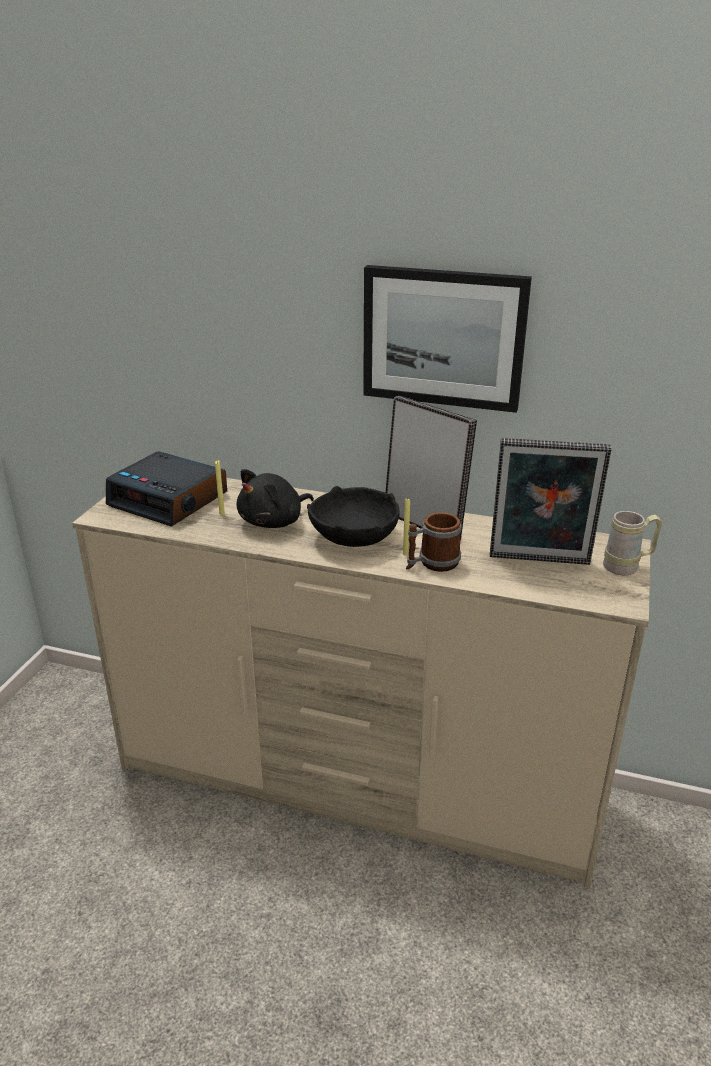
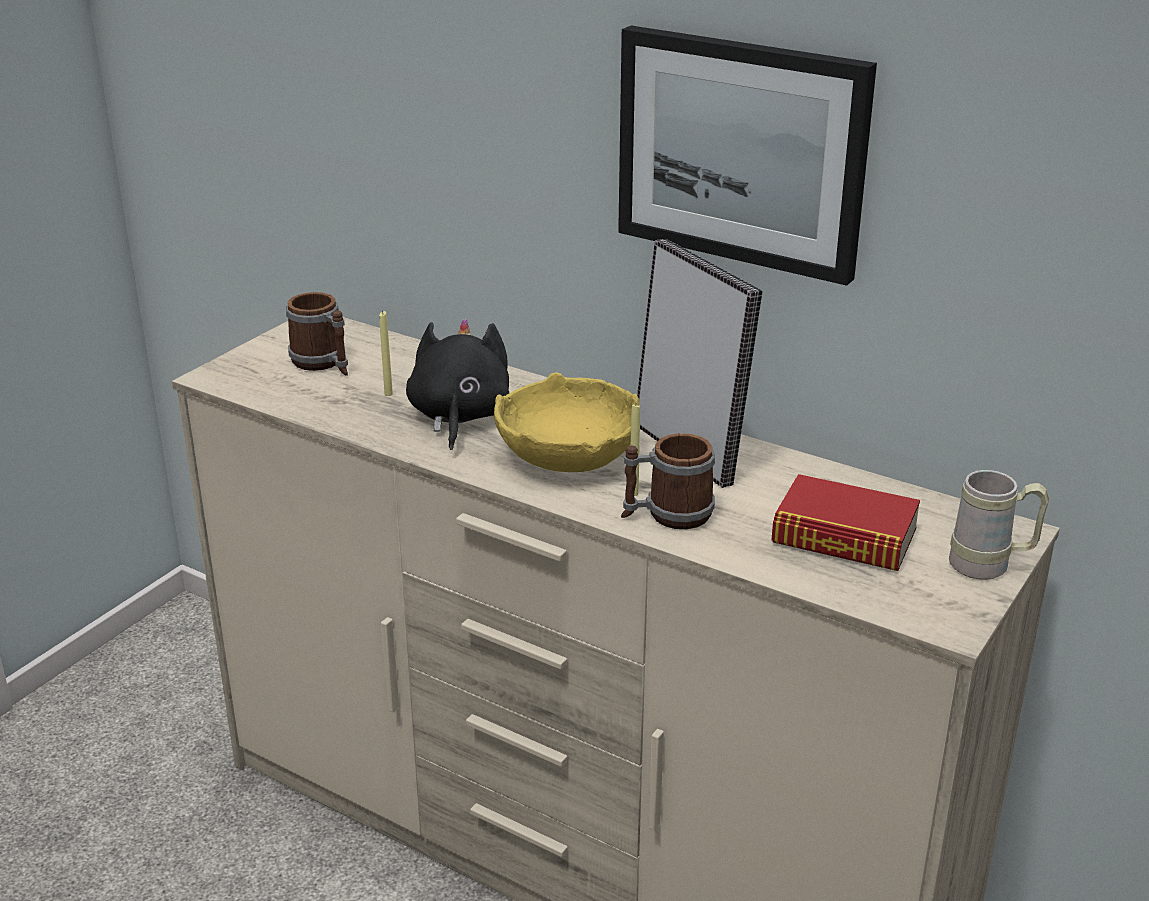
camera: 15 degrees right, 0 degrees up
alarm clock [106,451,227,527] -> mug [286,292,348,376]
black plush toy [237,469,314,528] -> black plush toy turned 120 degrees clockwise [406,318,509,450]
black bowl [307,486,400,547] -> yellow bowl [494,372,640,472]
picture frame [490,438,611,565] -> book [772,474,920,571]

